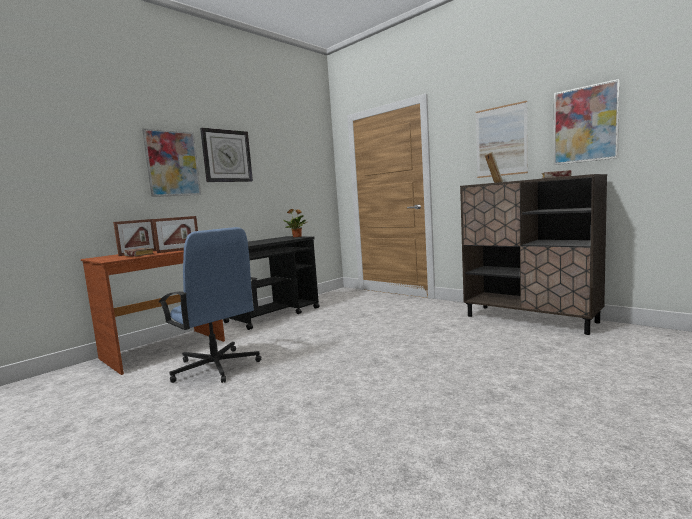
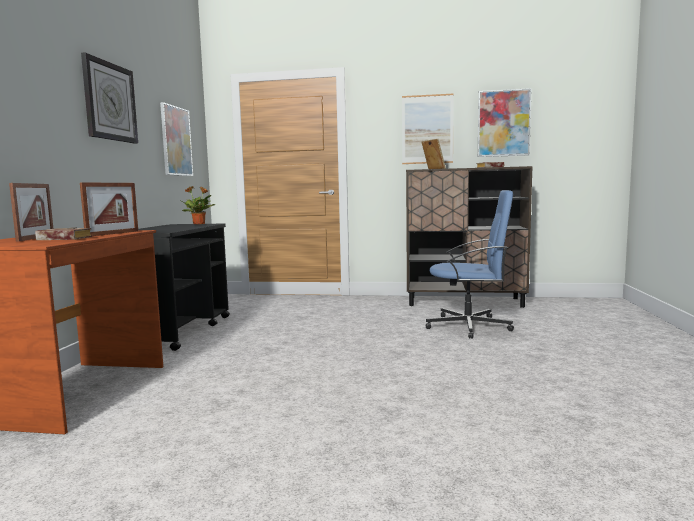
camera: 35 degrees left, 0 degrees up
picture [142,128,201,197] -> picture moved to [160,102,193,176]
blue office chair [159,227,261,383] -> blue office chair moved to [426,190,514,339]

